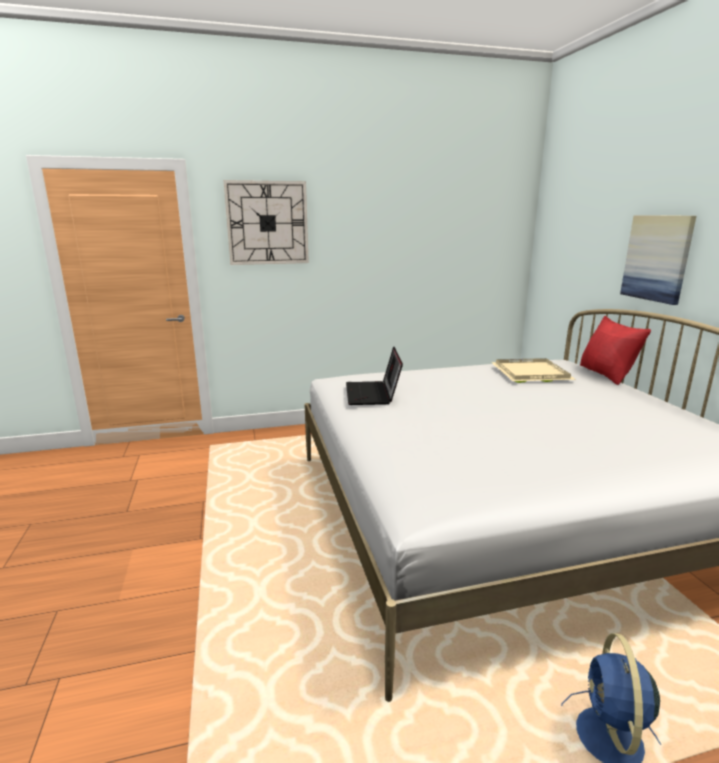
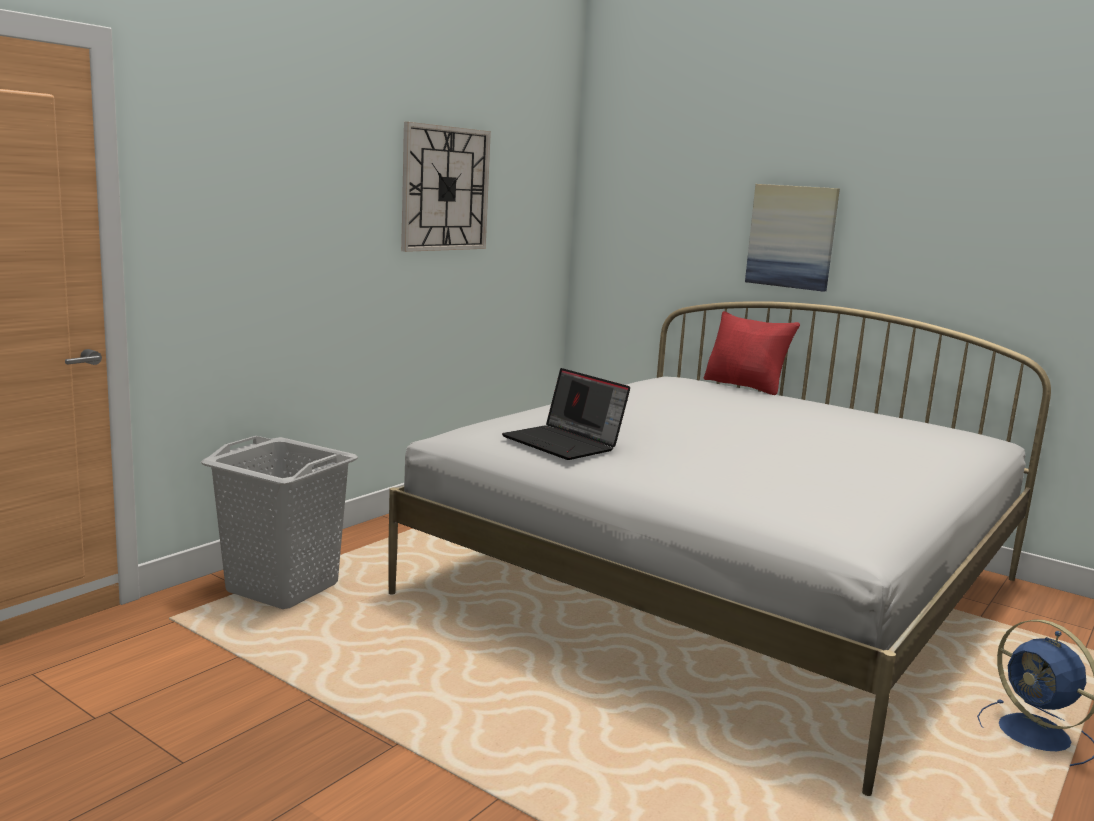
camera: 40 degrees left, 5 degrees down
wall clock [224,180,309,265] -> wall clock moved to [401,122,491,252]
beige tray [491,358,576,383] -> none
none -> grey laundry basket [201,436,358,609]

